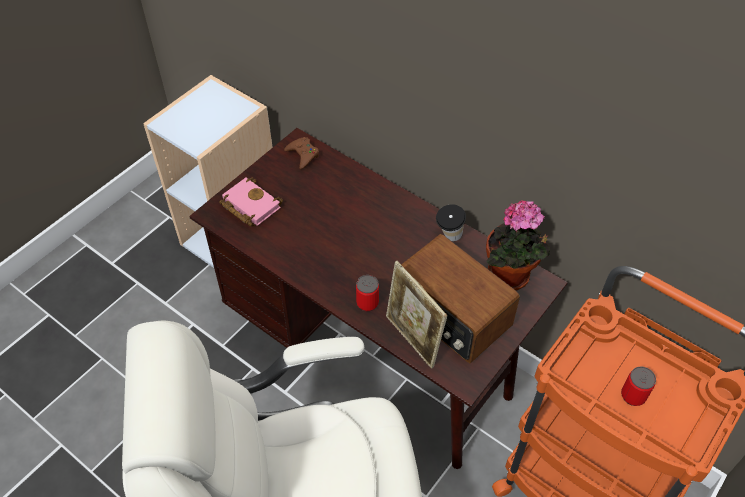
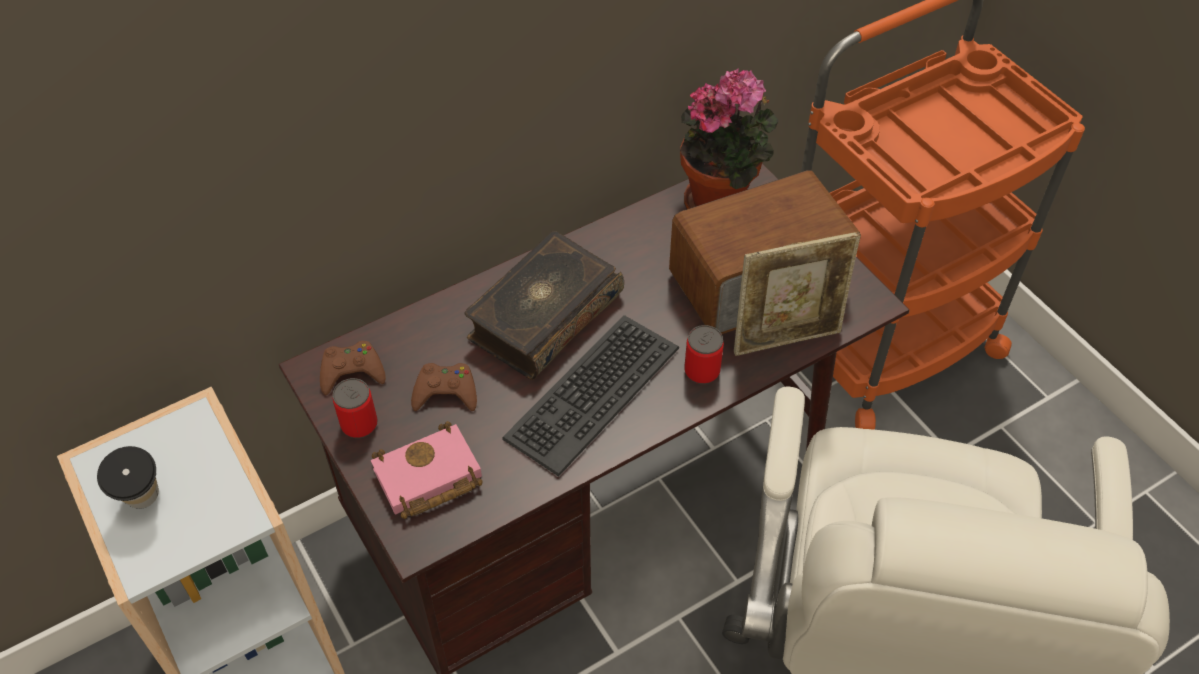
camera: 70 degrees left, 0 degrees up
cup [436,204,466,241] -> cup moved to [97,446,159,509]
can [621,367,656,406] -> can moved to [333,378,378,438]
none -> brown game controller [411,363,477,411]
none -> book [464,231,624,380]
none -> keyboard [502,315,679,477]

